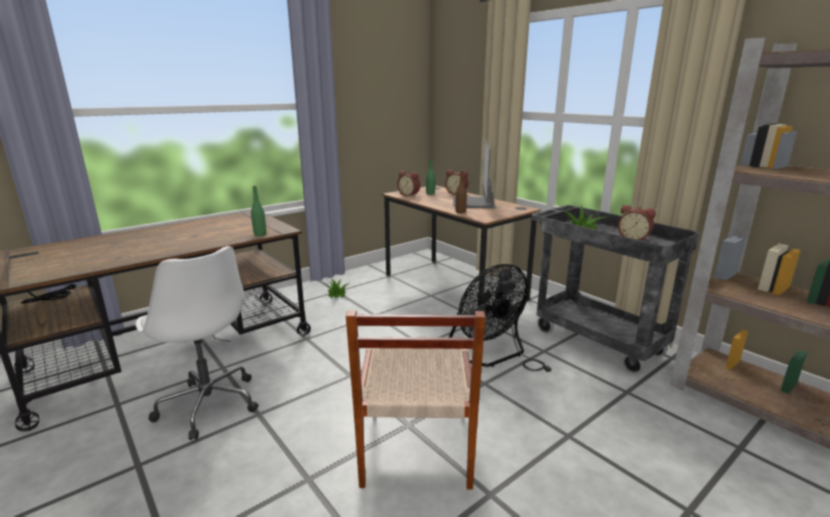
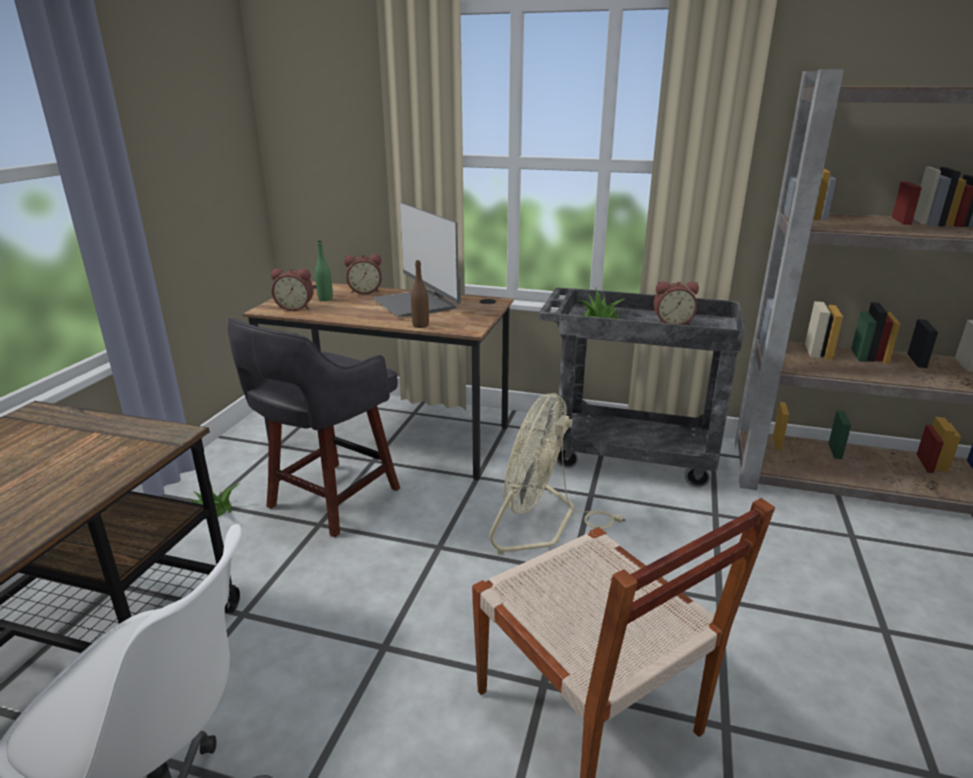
camera: 35 degrees left, 5 degrees up
green bottle [251,186,266,236] -> none
black fan [448,264,551,372] -> beige fan [489,393,626,555]
none -> grey stool [228,318,400,538]

